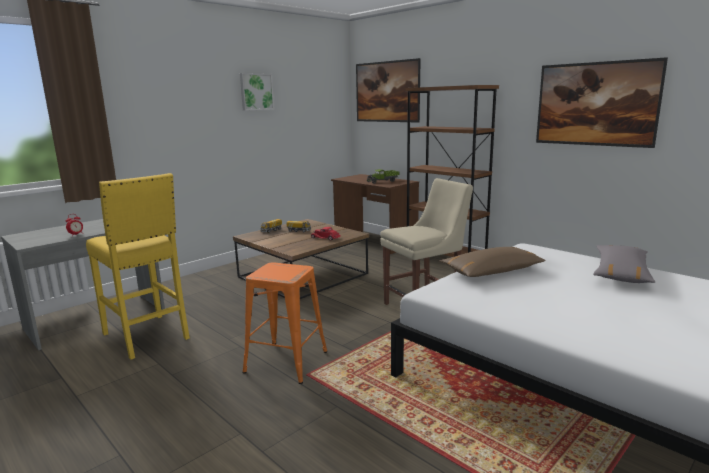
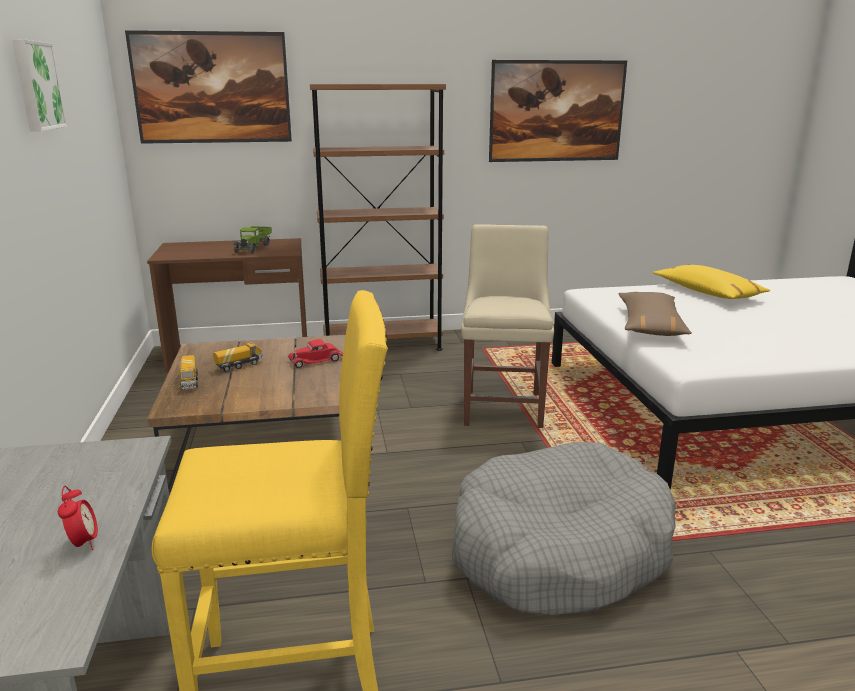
camera: 55 degrees left, 5 degrees up
orange stool [243,262,327,384] -> grey dog bed [452,442,676,615]
grey pillow [593,245,655,283] -> yellow pillow [653,265,771,299]

